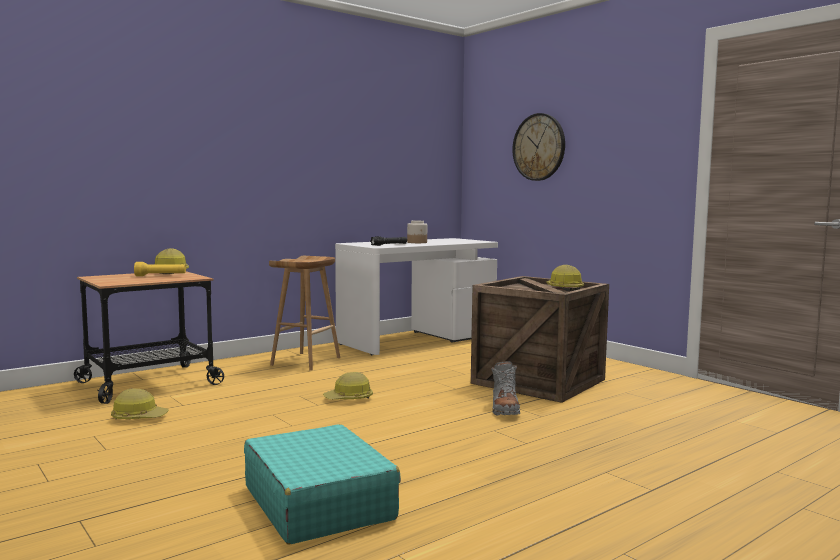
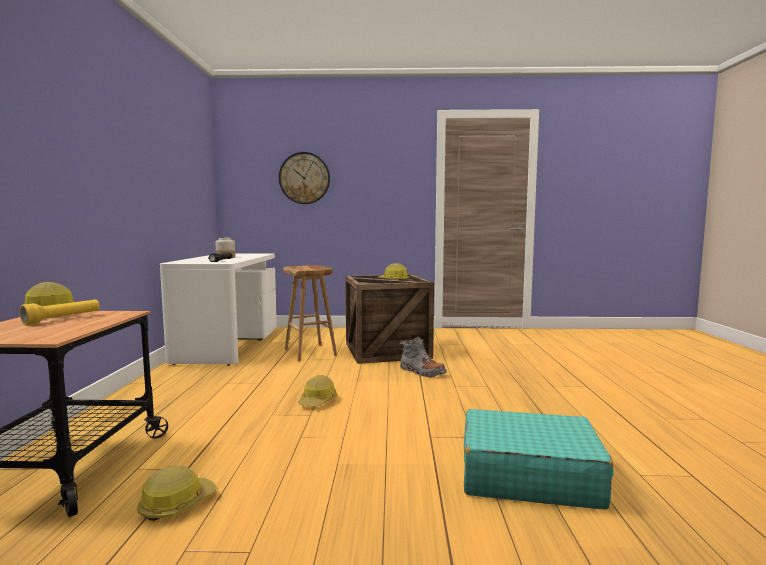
camera: 50 degrees left, 0 degrees up
brown stool [269,256,340,370] -> brown stool moved to [283,266,337,362]

